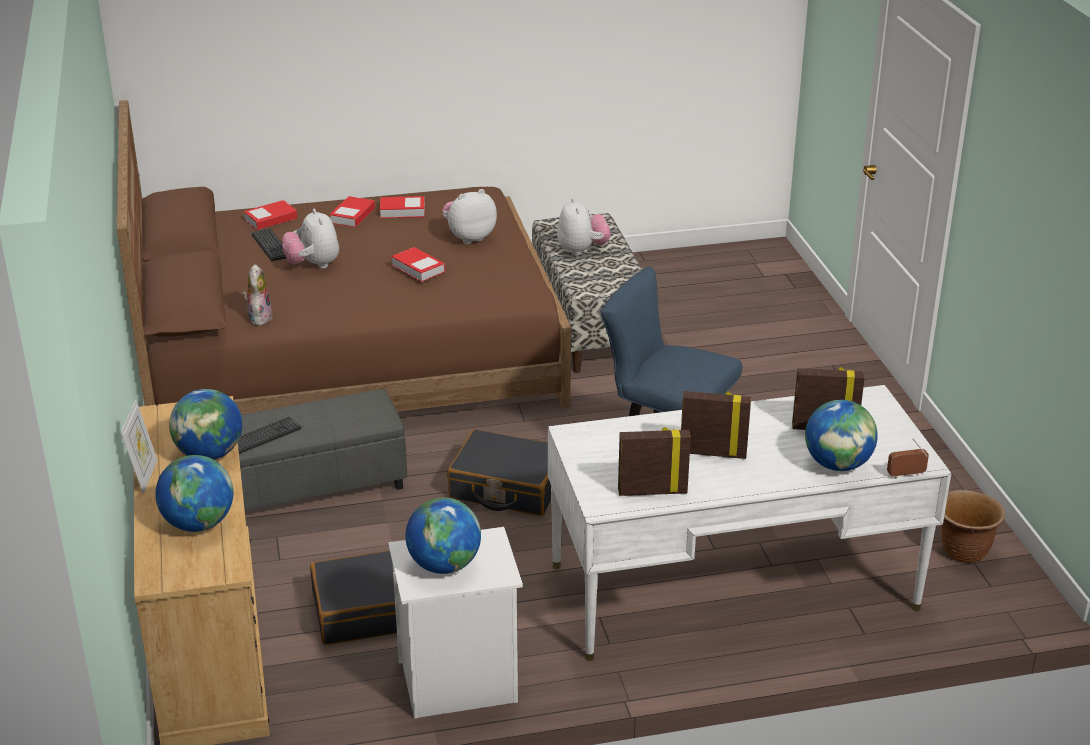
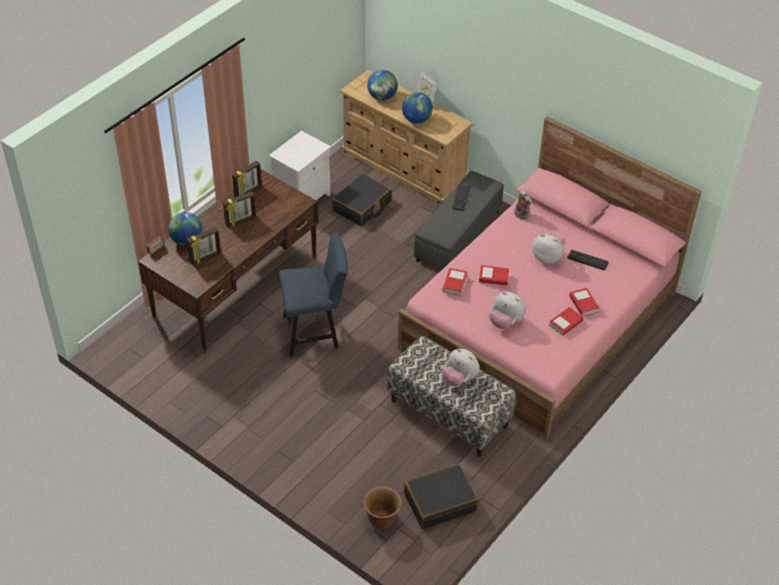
camera: 140 degrees right, 15 degrees up
brown bed [117,100,571,415] -> pink bed [398,117,702,439]
book [244,200,297,230] -> book moved to [443,268,468,296]
globe [405,498,481,574] -> none
plush toy [442,189,497,244] -> plush toy turned 105 degrees clockwise [489,292,525,329]
black suitcase [447,429,551,516] -> black suitcase moved to [404,464,478,529]
white desk [548,385,951,661] -> brown desk [138,169,319,354]
brown planter [941,490,1005,563] -> brown planter moved to [363,486,402,528]

